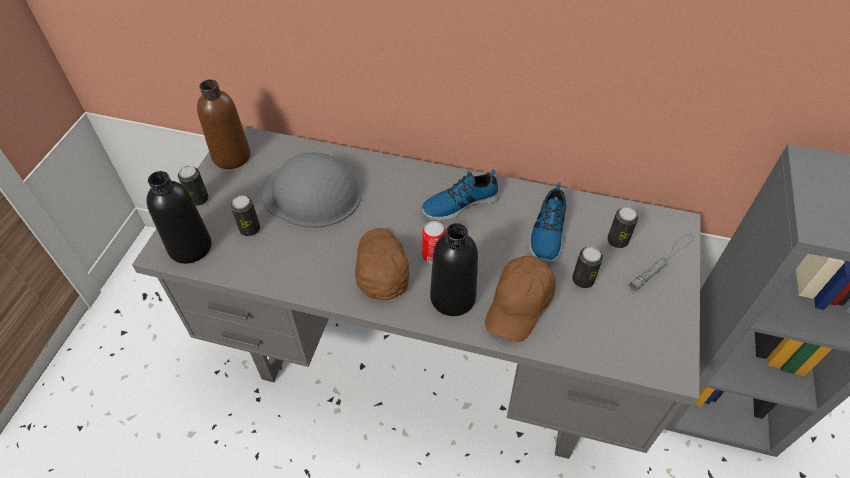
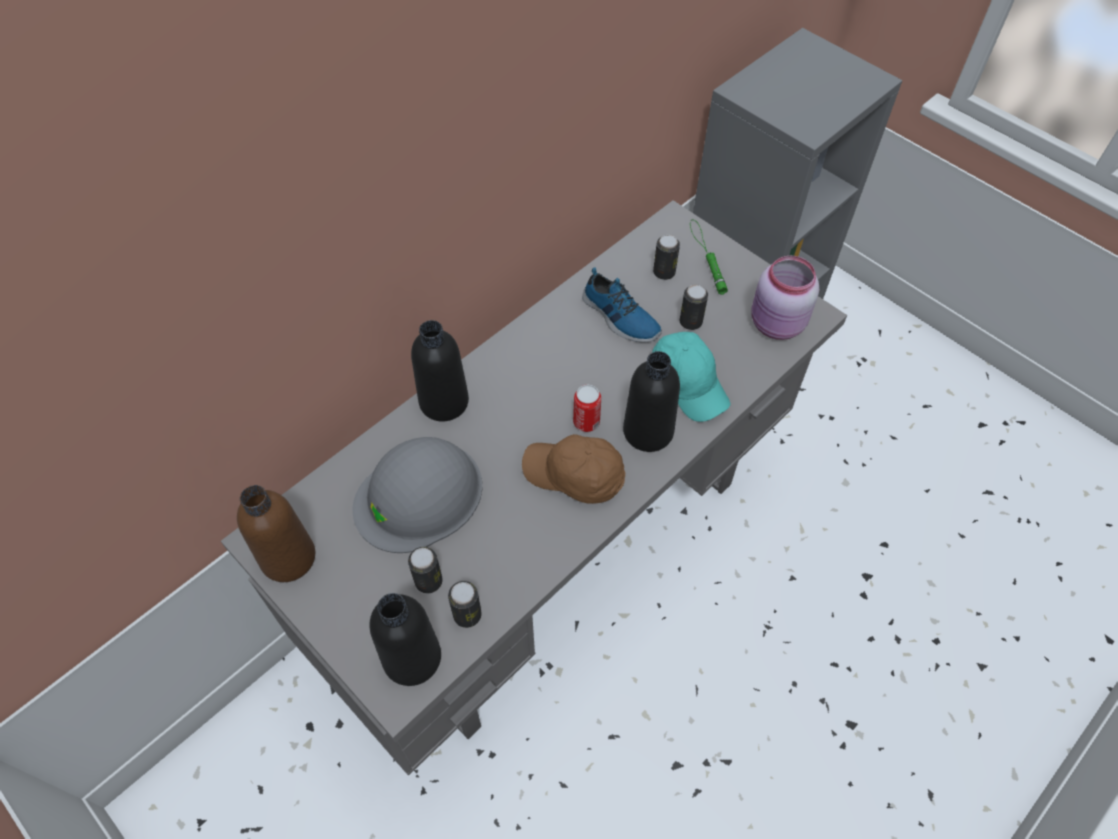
camera: 60 degrees left, 5 degrees up
can [178,166,209,206] -> can moved to [448,581,482,628]
shoe [421,169,499,220] -> none
brown cap [485,256,556,342] -> turquoise cap [652,332,730,422]
grey flashlight [629,234,693,291] -> green flashlight [690,220,728,295]
none -> black bottle [411,320,469,422]
none -> pink jar [751,256,819,340]

